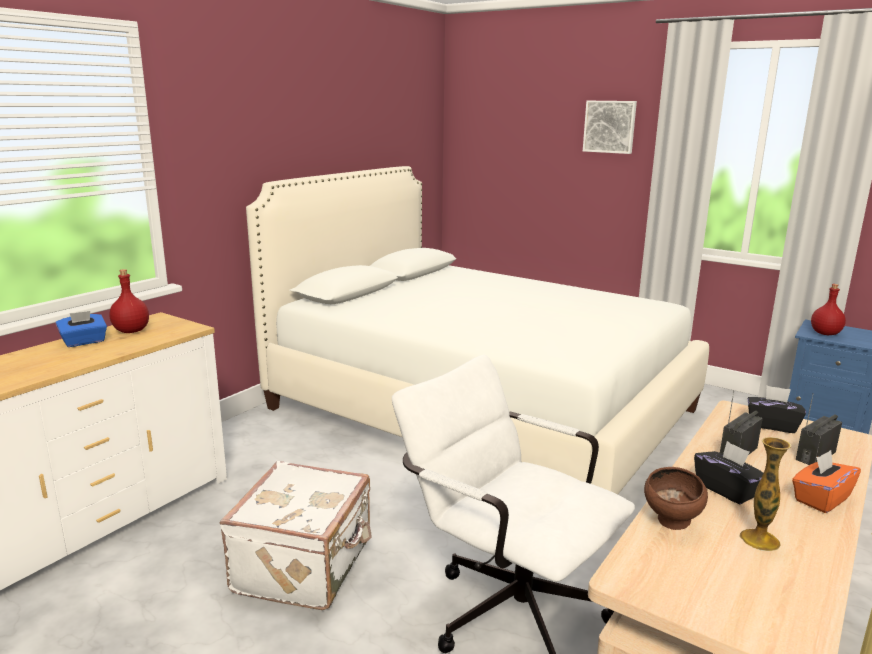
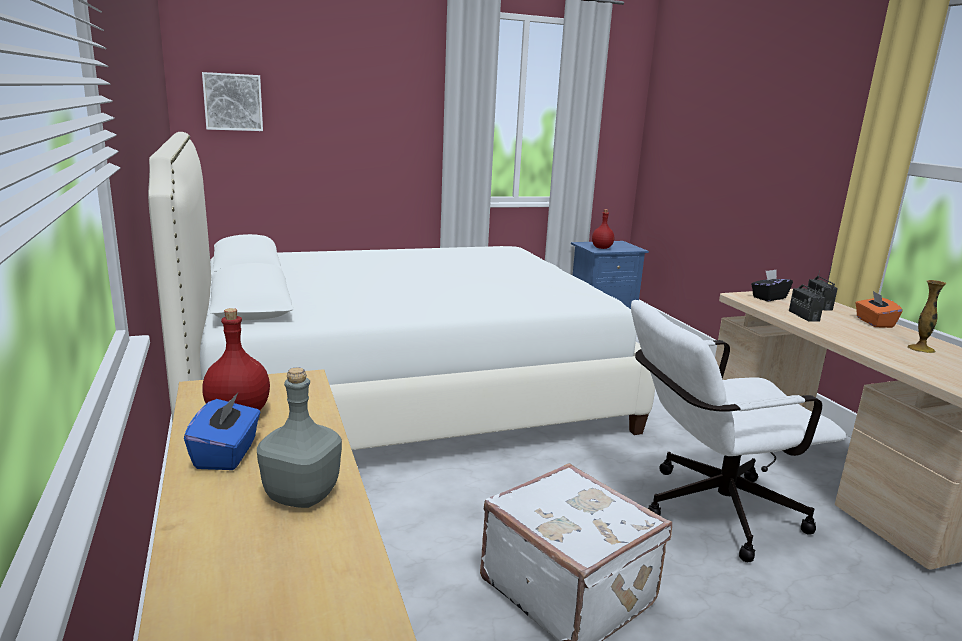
camera: 55 degrees left, 0 degrees up
picture [583,101,637,154] -> picture moved to [202,72,263,131]
brown bowl [644,467,708,530] -> none
black tissue box [694,441,763,504] -> none
none -> grey bottle [257,368,342,508]

